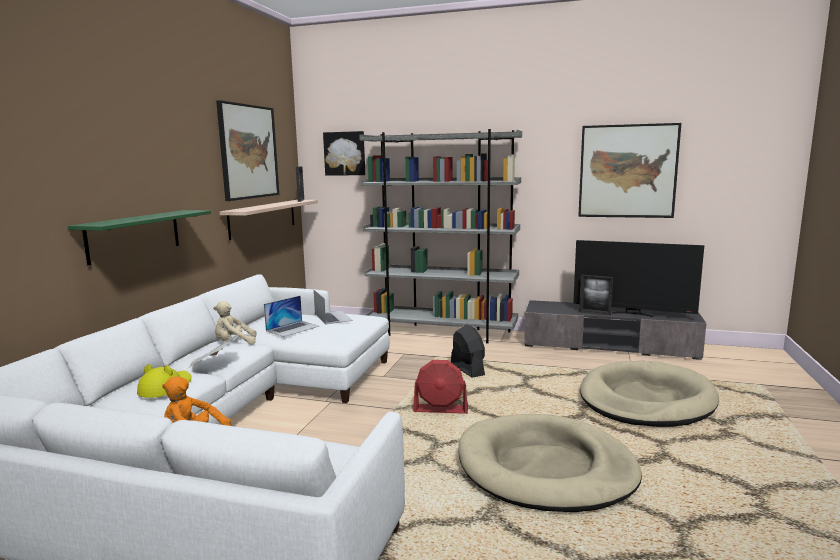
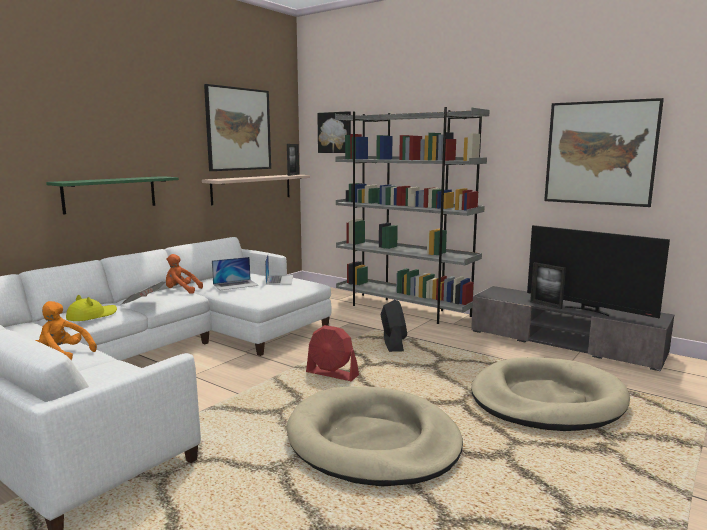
camera: 20 degrees right, 0 degrees up
beige plush toy [213,301,256,345] -> orange plush toy [166,254,203,294]

